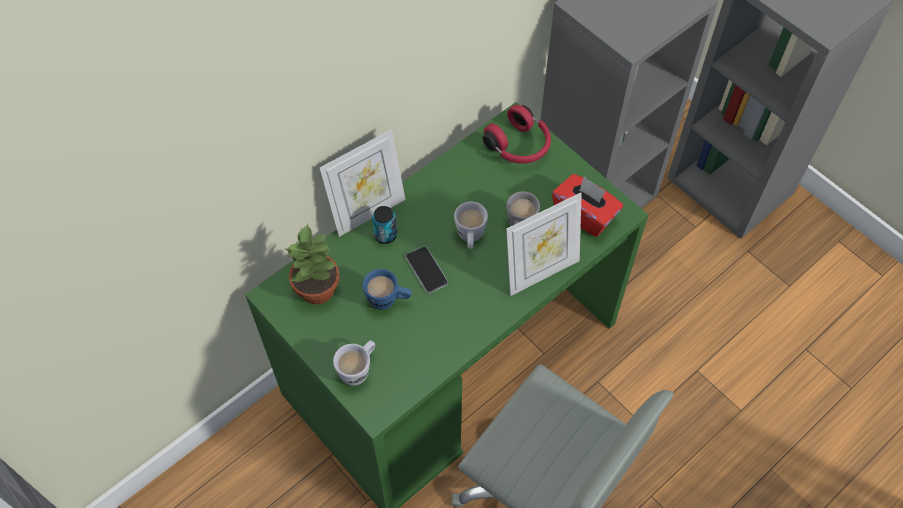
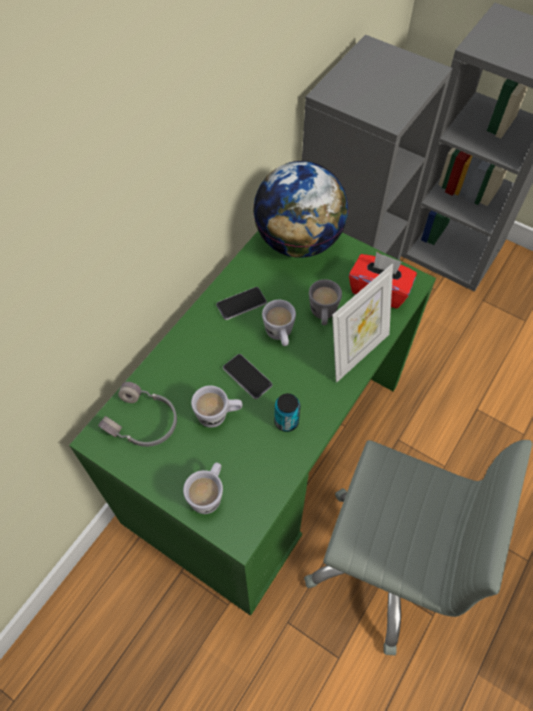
camera: 15 degrees left, 0 degrees up
potted plant [286,223,340,304] -> grey headphones [98,382,177,447]
picture frame [320,129,406,237] -> none
blue mug [363,269,412,310] -> white mug [191,385,243,428]
can [372,206,397,244] -> can moved to [274,393,301,432]
red headphones [483,105,551,164] -> globe [253,161,348,258]
none -> phone [216,287,267,320]

